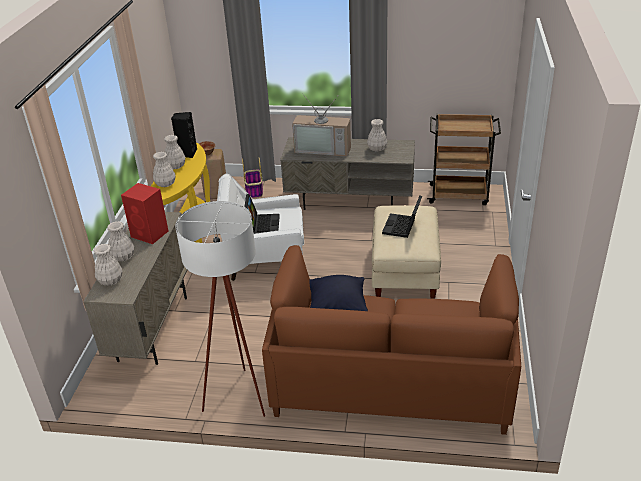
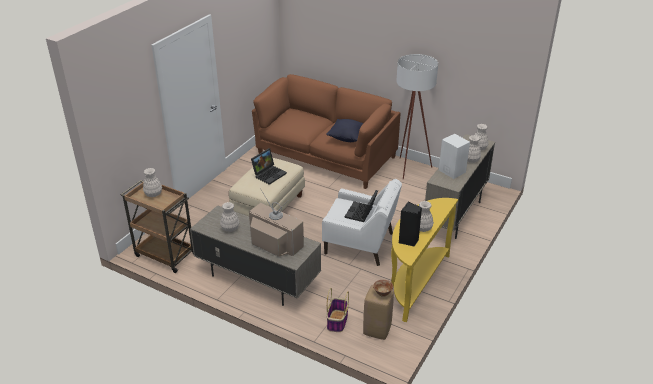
camera: 160 degrees left, 0 degrees up
red speaker [121,183,168,244] -> white speaker [439,134,470,179]
white vase [153,152,176,187] -> white vase moved to [143,168,162,197]

